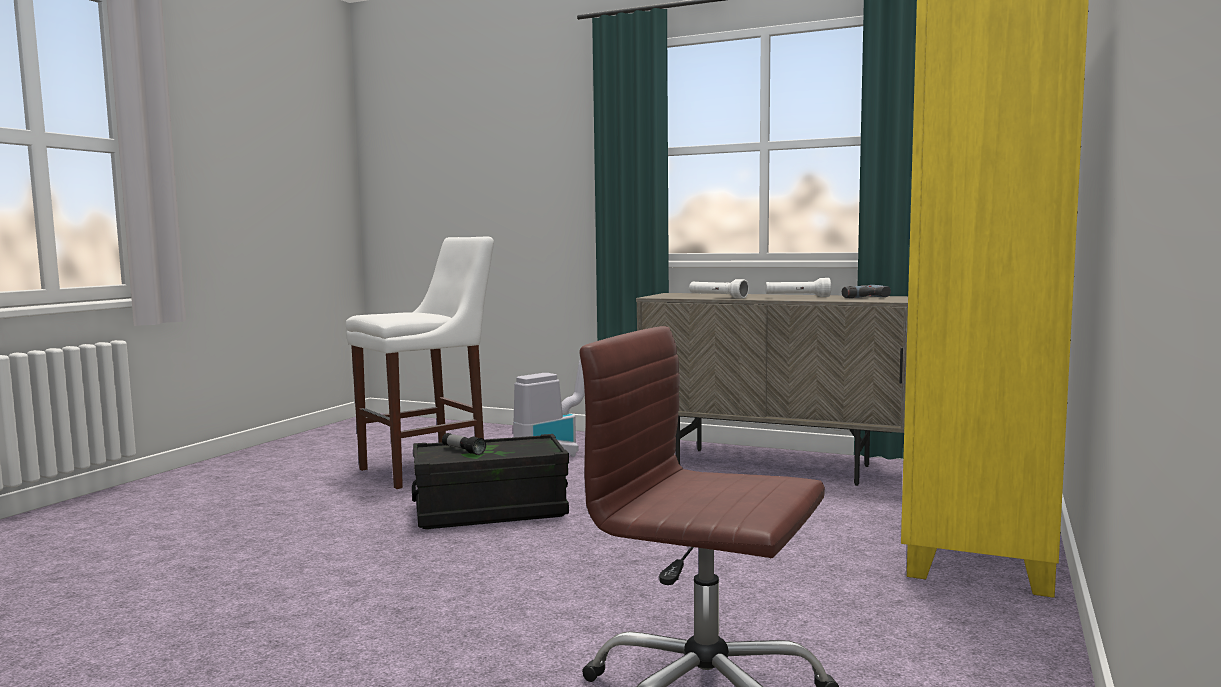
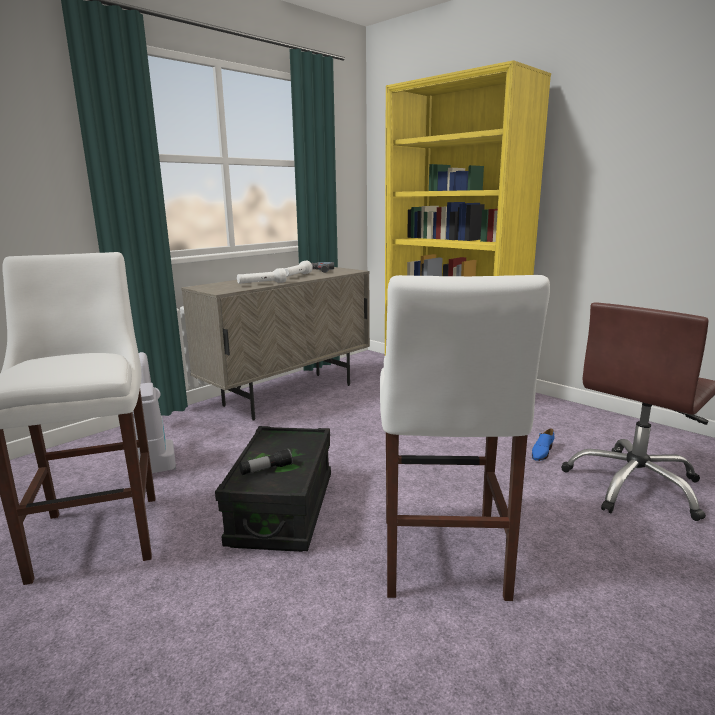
camera: 70 degrees left, 10 degrees up
none -> white stool [380,275,550,601]
none -> blue shoe [532,429,554,461]

